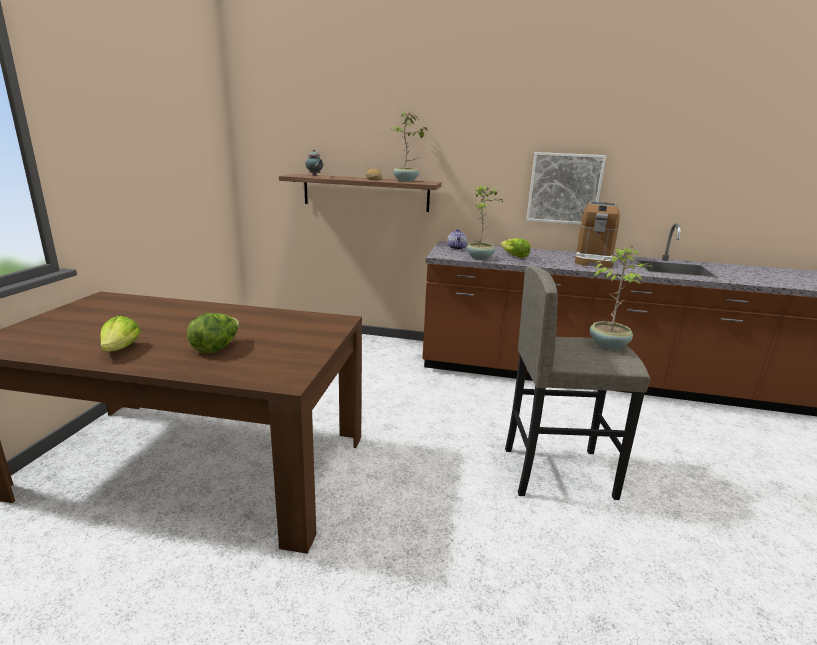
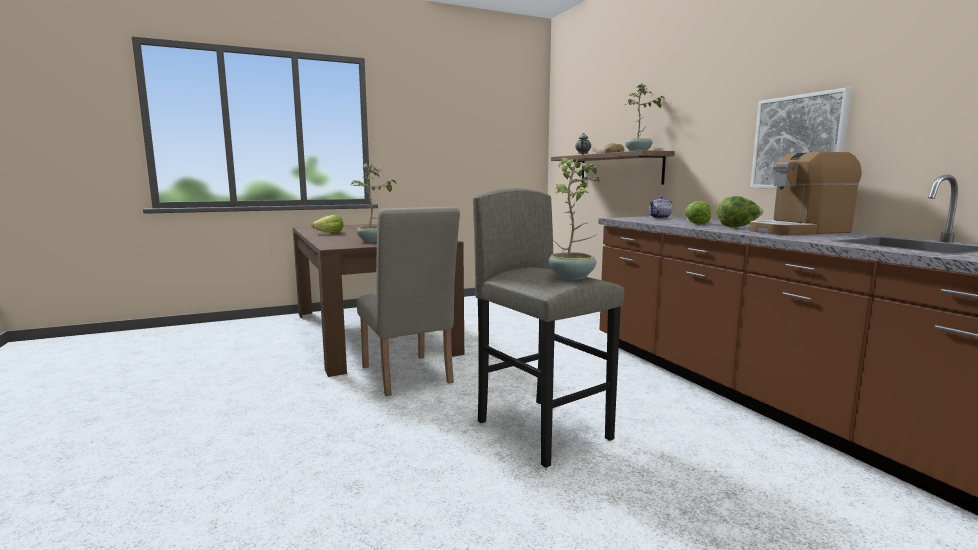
camera: 55 degrees right, 10 degrees down
lettuce [187,313,239,353] -> lettuce moved to [717,196,763,227]
potted plant [467,185,504,260] -> potted plant moved to [351,163,396,243]
none -> beige chair [357,207,460,396]

